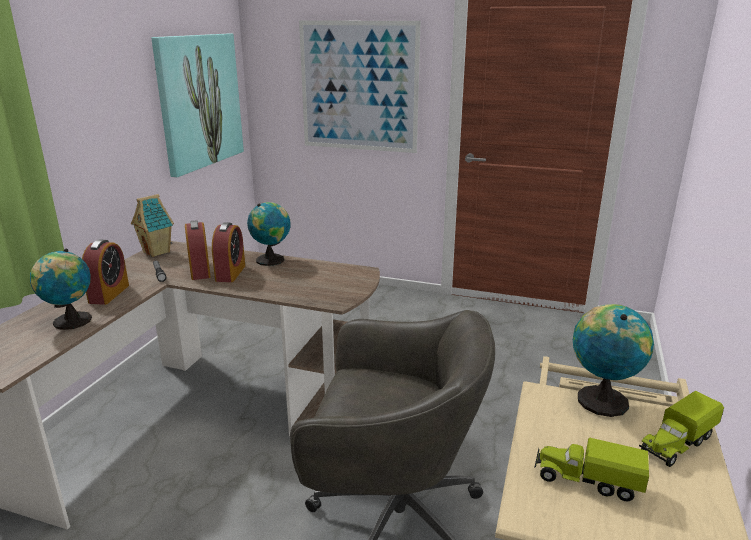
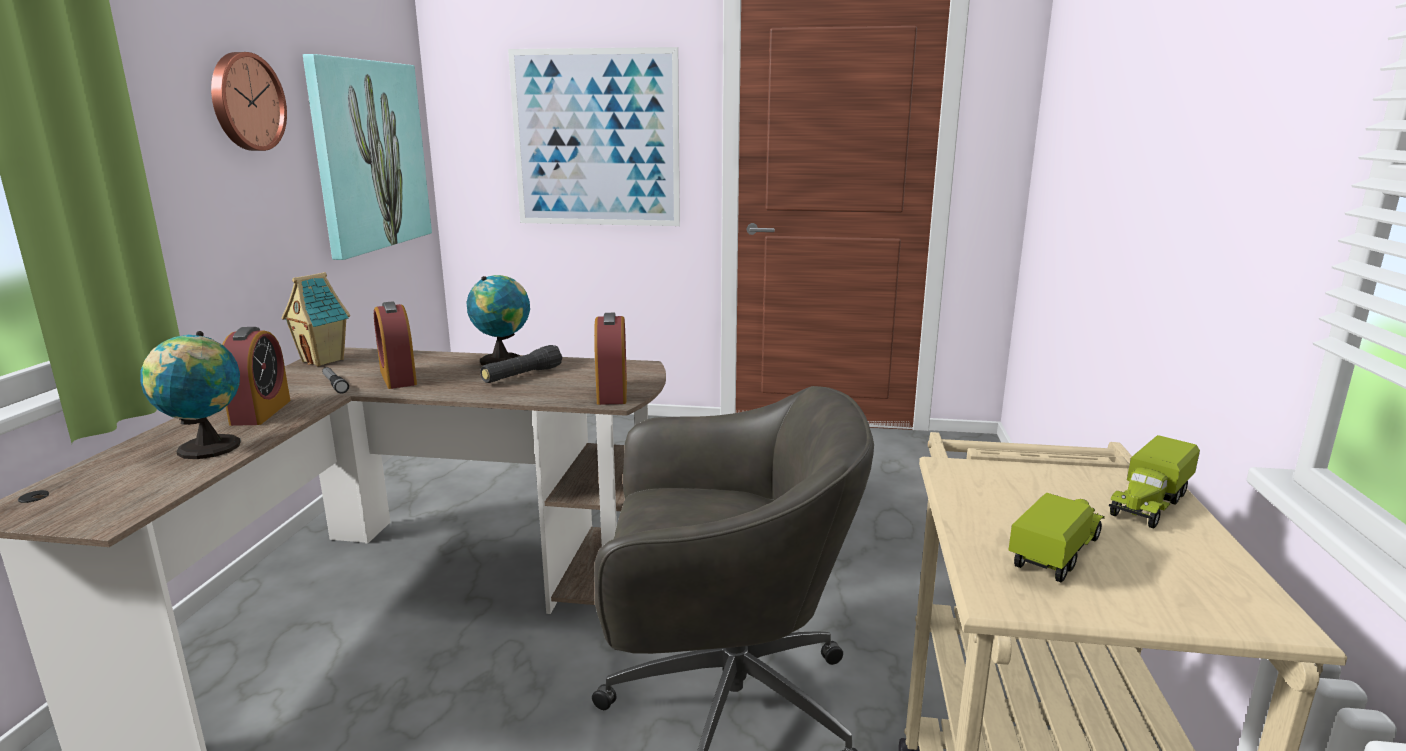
camera: 10 degrees left, 5 degrees down
alarm clock [212,222,245,282] -> alarm clock moved to [594,313,627,405]
toy truck [534,438,649,501] -> toy truck turned 120 degrees clockwise [1008,493,1105,582]
globe [573,304,654,417] -> none
none -> wall clock [211,52,287,151]
none -> black flashlight [480,345,562,383]

